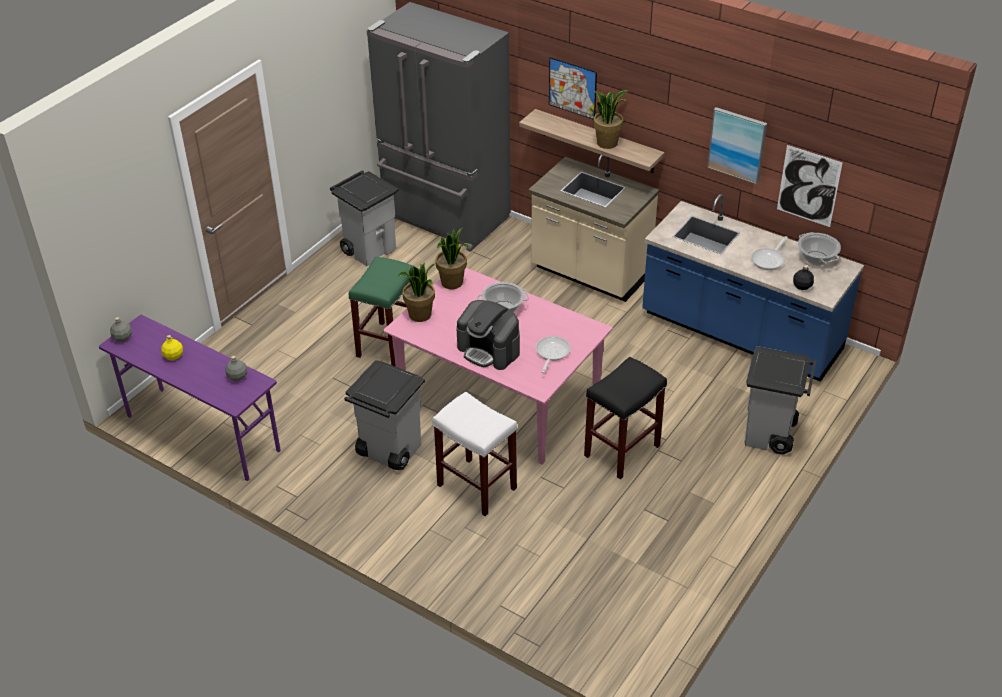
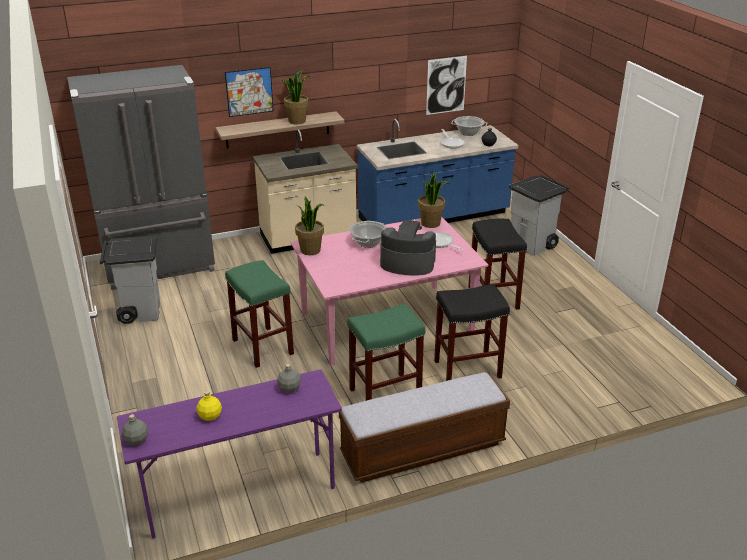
camera: 55 degrees left, 10 degrees down
grey trash can [344,360,425,470] -> green stool [347,304,425,401]
potted plant [398,262,436,322] -> potted plant moved to [418,172,450,228]
white stool [432,392,517,516] -> black stool [434,284,510,381]
coffee machine [456,300,520,370] -> coffee machine turned 150 degrees counterclockwise [380,220,436,276]
picture [707,107,767,185] -> none
none -> bench [339,372,510,483]

